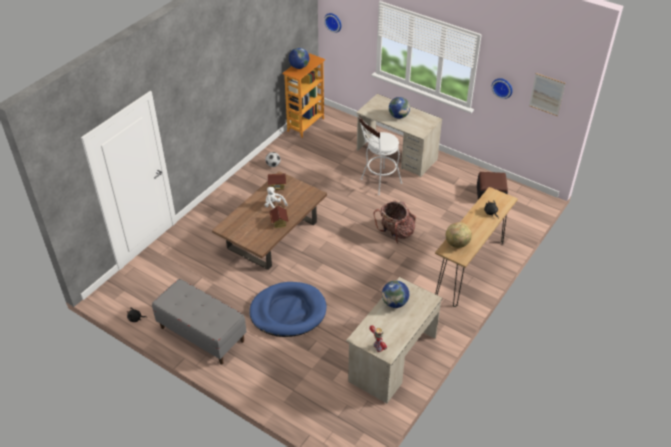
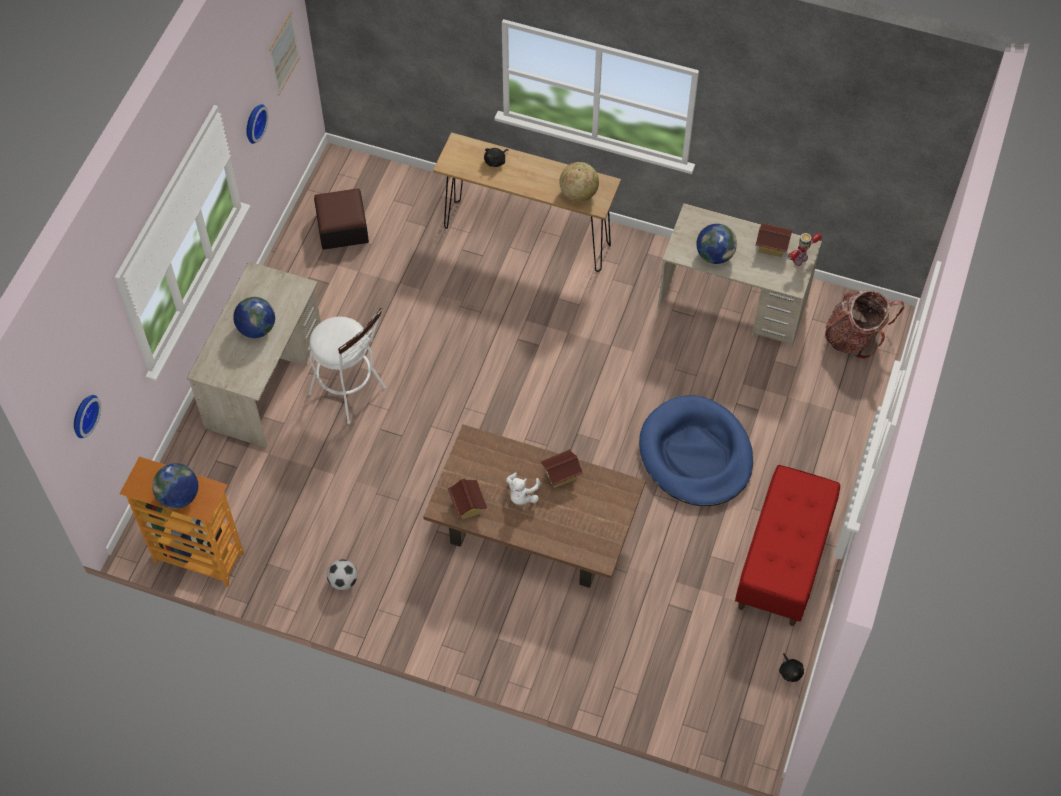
camera: 105 degrees left, 15 degrees up
grey bench [152,279,247,364] -> red bench [735,465,840,626]
backpack [374,200,416,243] -> backpack moved to [825,290,904,359]
none -> toy house [756,223,792,257]

